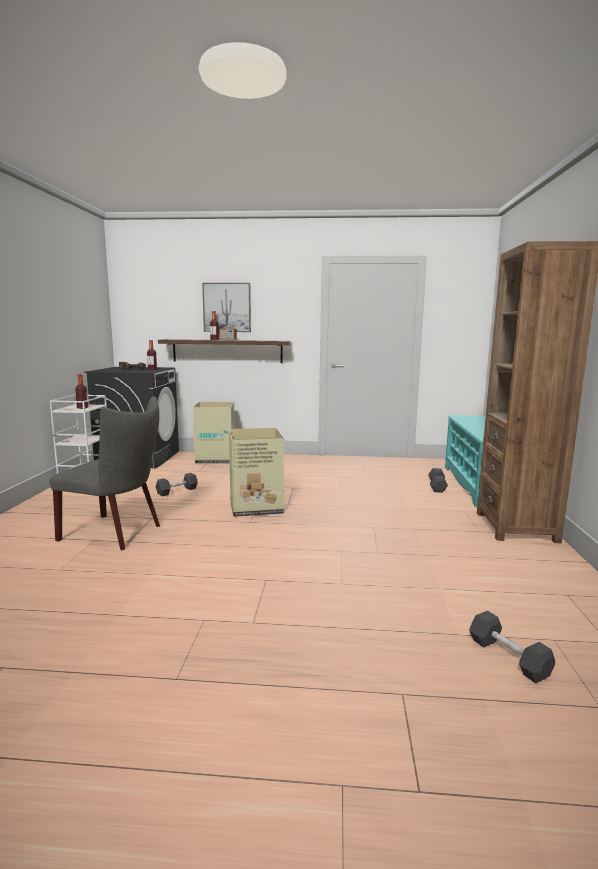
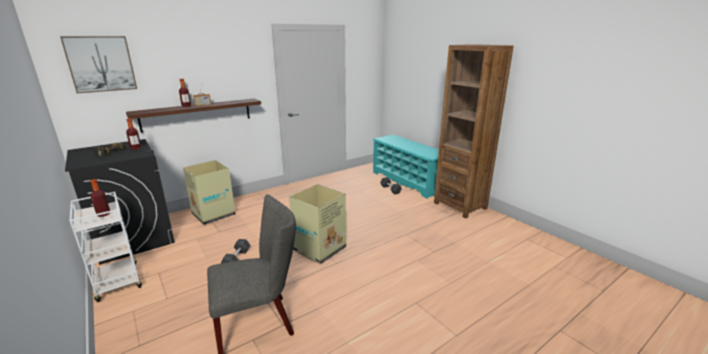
camera: 40 degrees left, 10 degrees up
picture [202,283,251,332] -> picture moved to [60,36,137,93]
grey dumbbell [469,610,555,683] -> none

